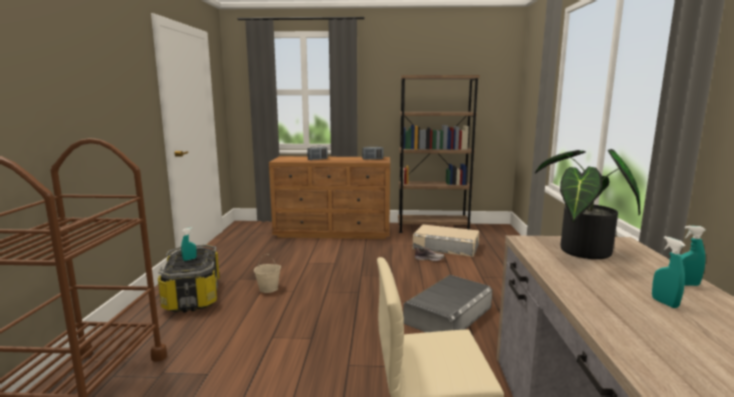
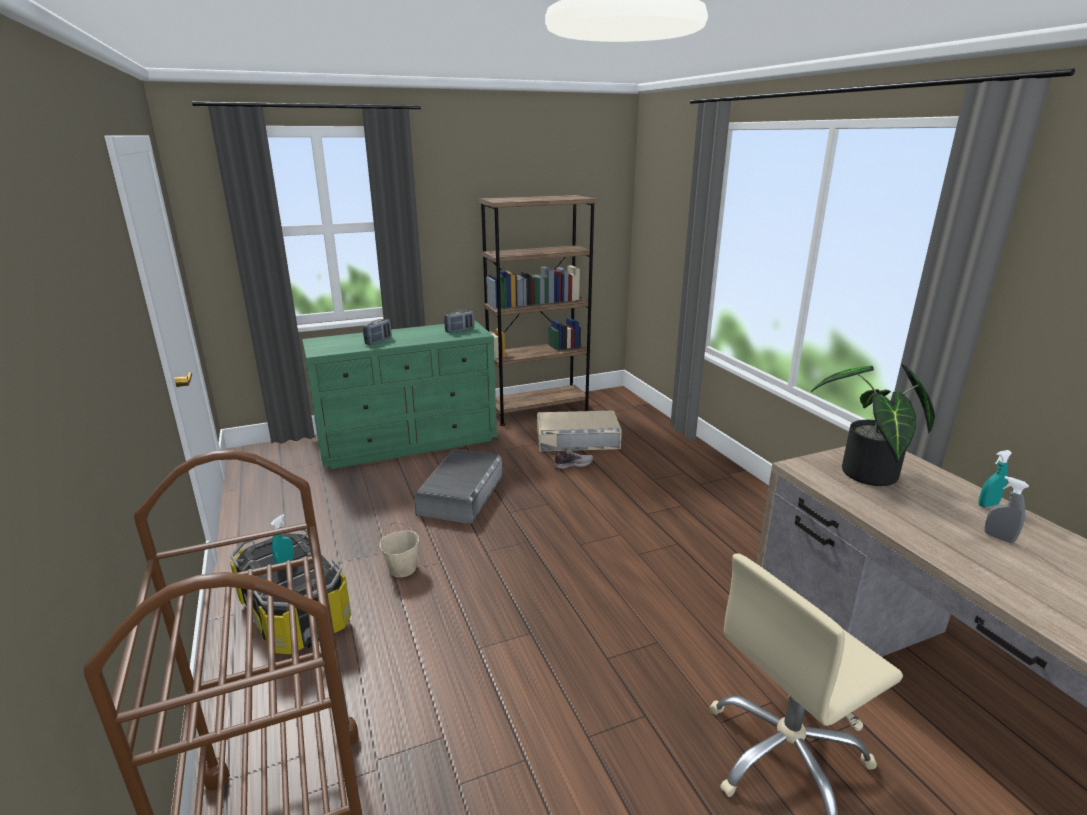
camera: 25 degrees left, 10 degrees up
brown dresser [269,156,390,239] -> green dresser [302,321,497,469]
grey storage box [403,275,492,332] -> grey storage box moved to [414,449,503,524]
turquoise spray bottle [652,236,686,308] -> grey spray bottle [984,476,1029,543]

